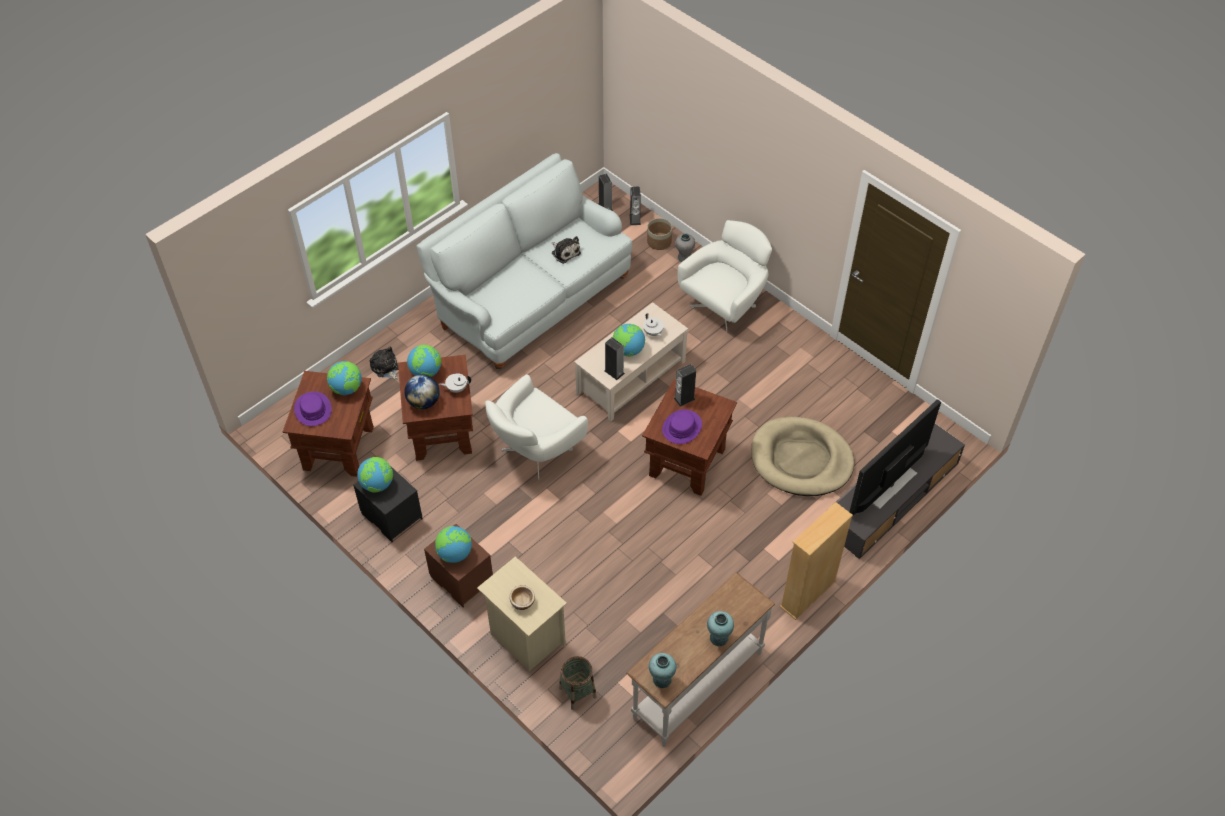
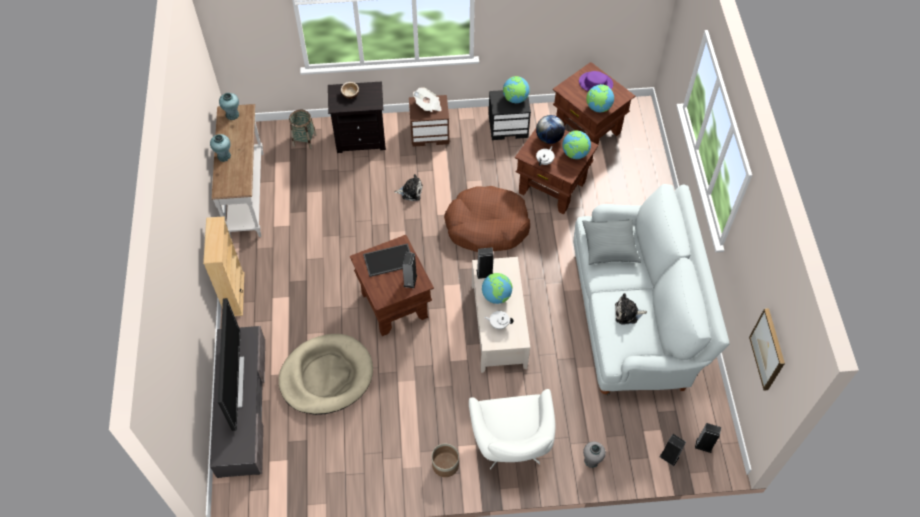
camera: 130 degrees right, 5 degrees up
plush toy [370,347,398,380] -> plush toy moved to [394,174,423,201]
globe [435,526,472,563] -> newspaper [413,88,442,112]
beige nightstand [477,557,567,671] -> black nightstand [328,81,386,153]
white armchair [485,374,588,480] -> brown dog bed [444,186,530,252]
planter [647,218,672,250] -> planter moved to [432,444,459,477]
purple hat [662,409,702,444] -> tray [363,243,410,277]
none -> grey pillow [582,219,641,265]
none -> picture [749,308,785,391]

